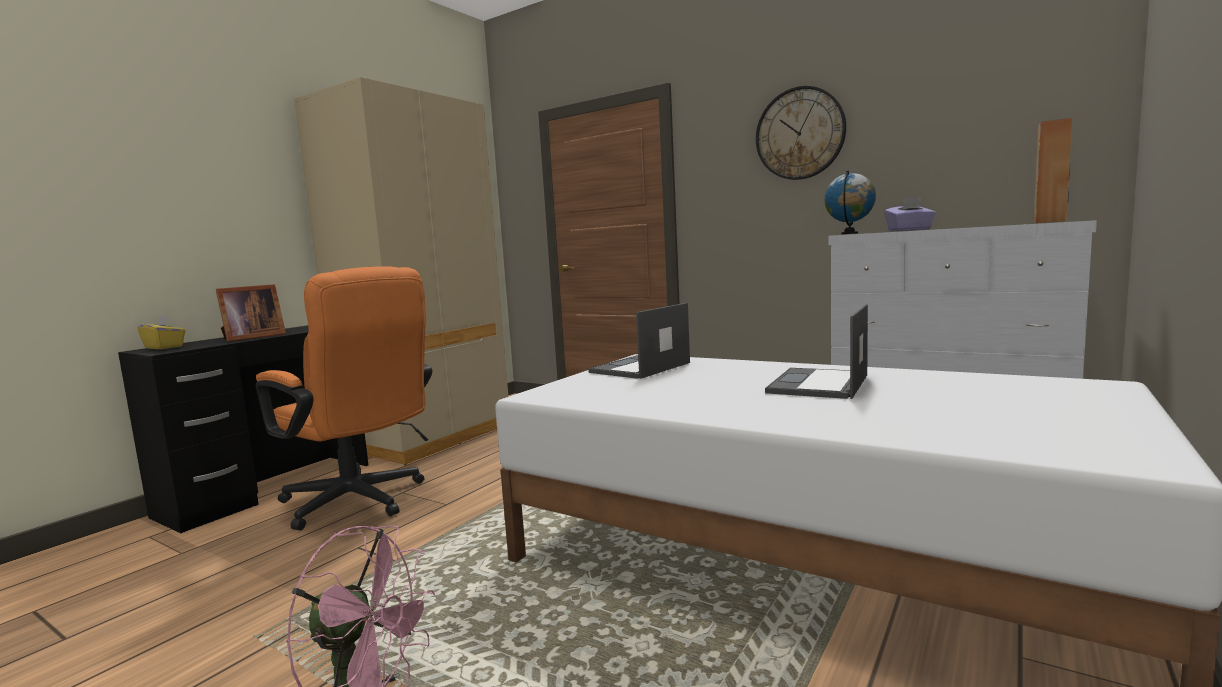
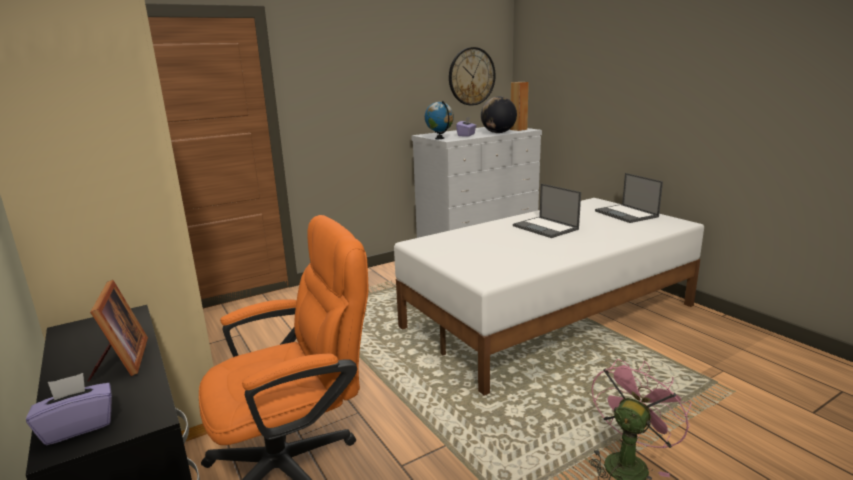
camera: 65 degrees left, 10 degrees up
yellow tissue box [138,315,185,350] -> purple tissue box [26,373,112,445]
laptop [588,303,690,379] -> laptop moved to [595,173,663,223]
wall clock [756,86,846,180] -> wall clock moved to [449,47,495,106]
none -> globe [481,96,517,133]

